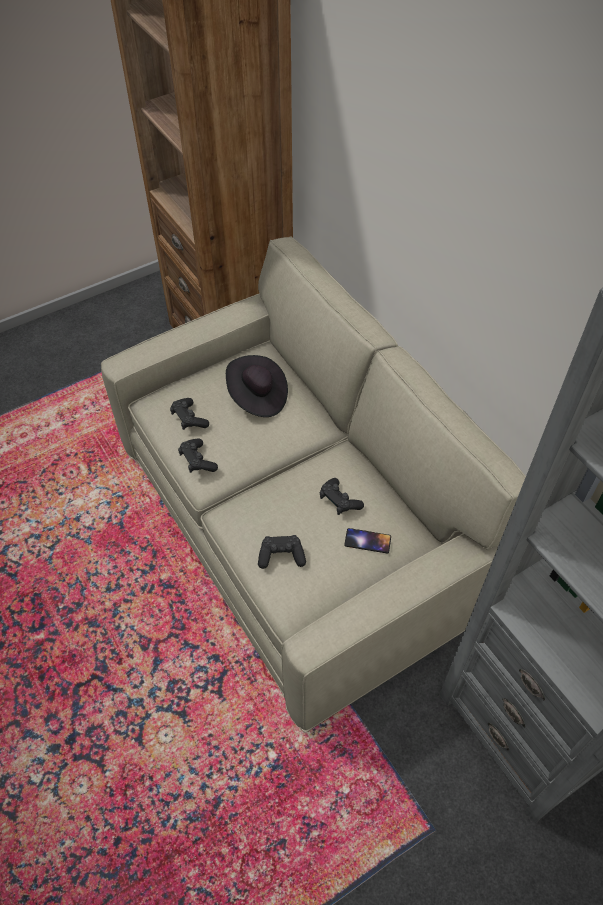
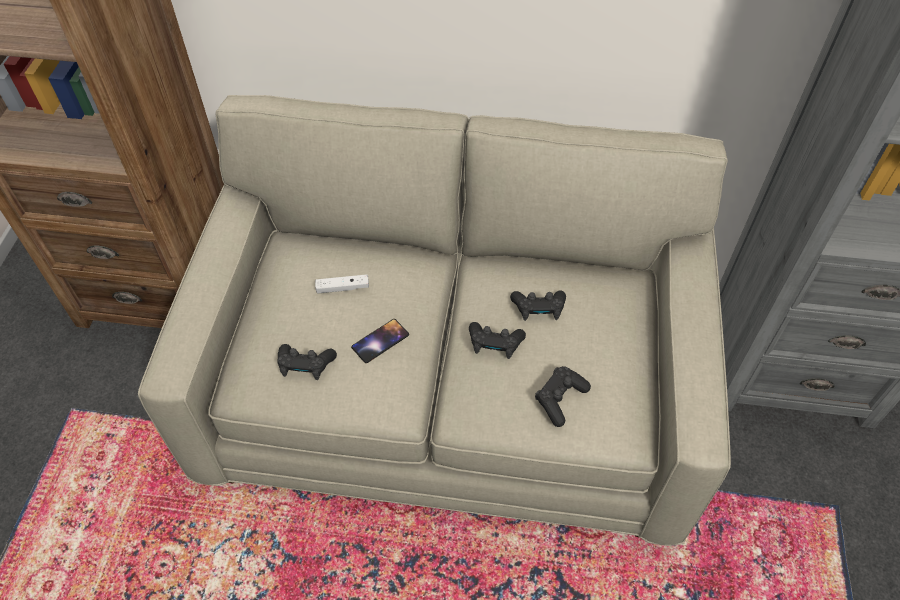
camera: 50 degrees left, 0 degrees up
black game controller [178,438,218,473] -> black game controller moved to [469,322,526,359]
black hat [226,355,288,417] -> white game controller [315,274,369,293]
phone [344,528,391,554] -> phone moved to [351,319,409,363]

